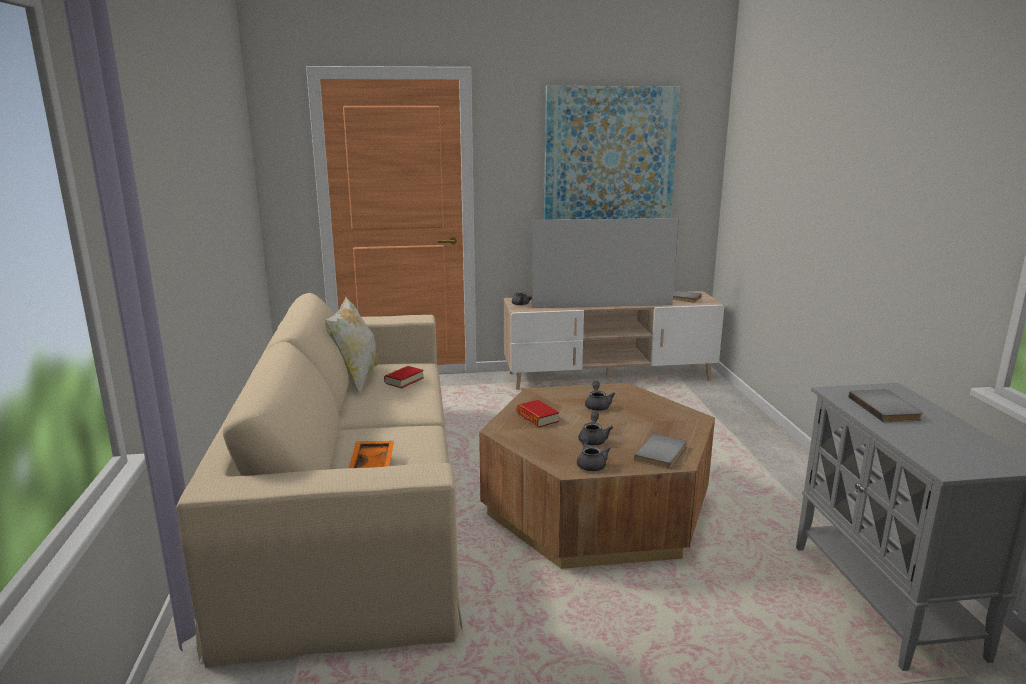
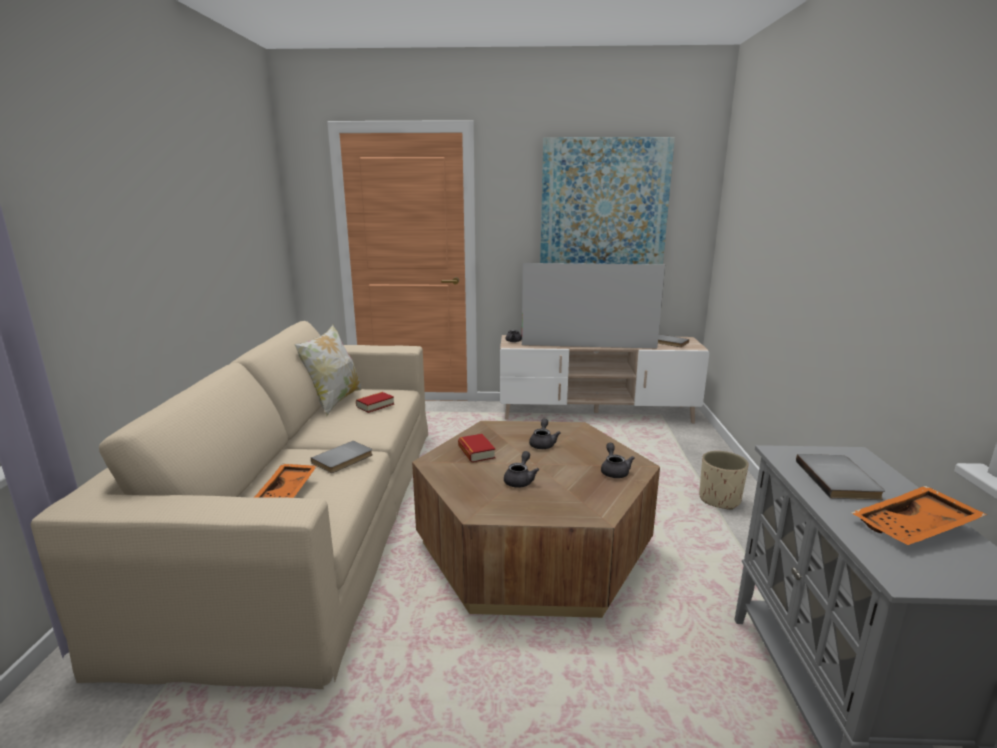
camera: 10 degrees right, 0 degrees up
grey teapot [577,434,611,471] -> grey teapot moved to [601,443,635,478]
grey book [634,433,687,469] -> grey book moved to [311,441,373,473]
none -> beige planter [699,451,749,510]
none -> orange tray [851,486,987,545]

